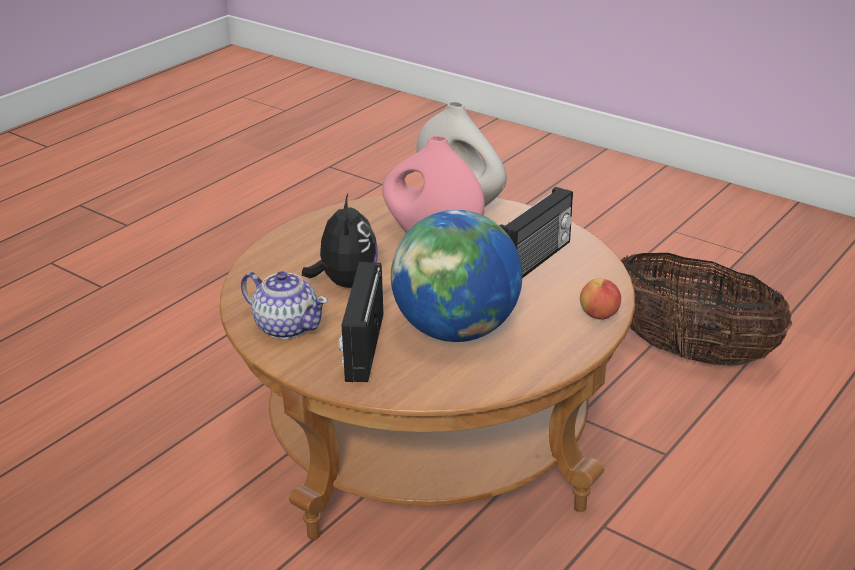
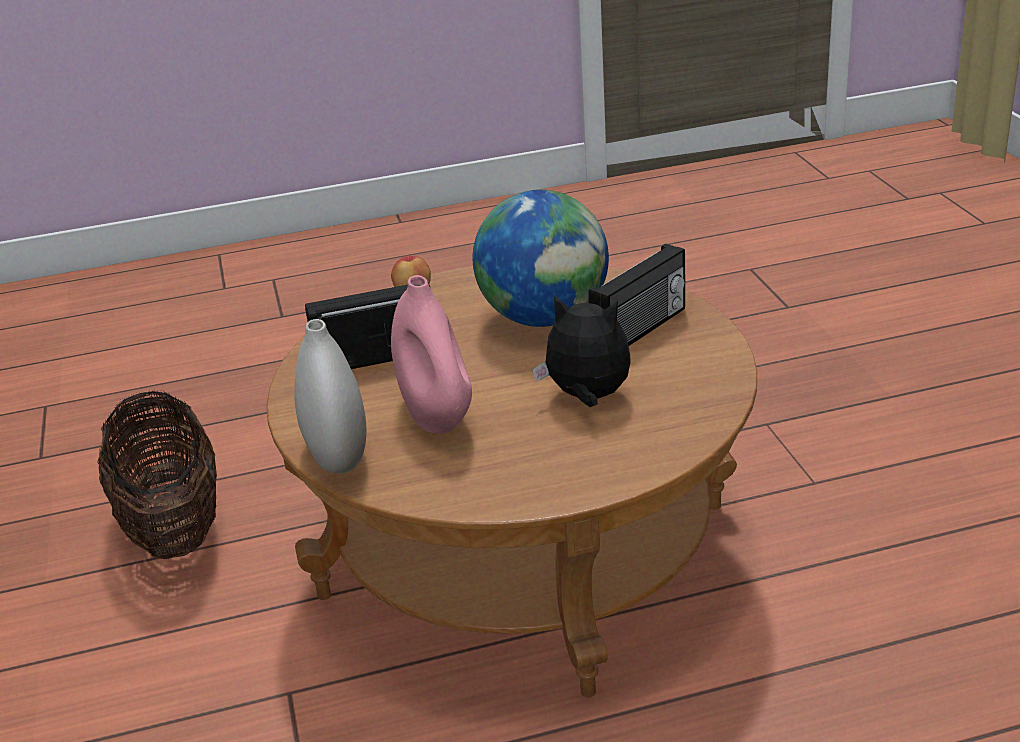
camera: 140 degrees left, 0 degrees up
teapot [241,271,328,339] -> none
plush toy [302,194,378,288] -> plush toy turned 75 degrees clockwise [532,295,630,407]

